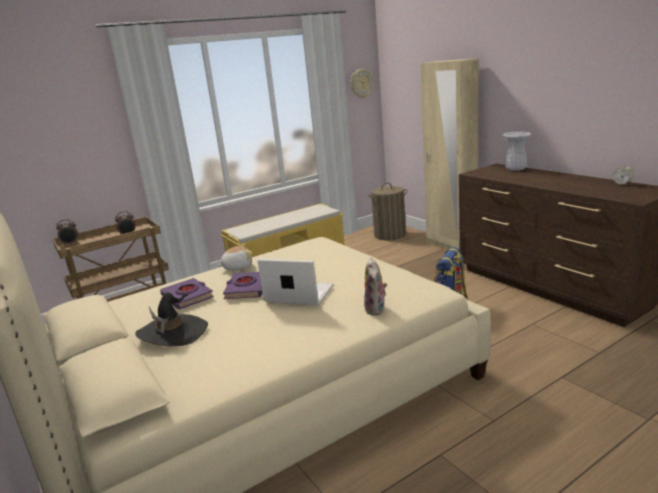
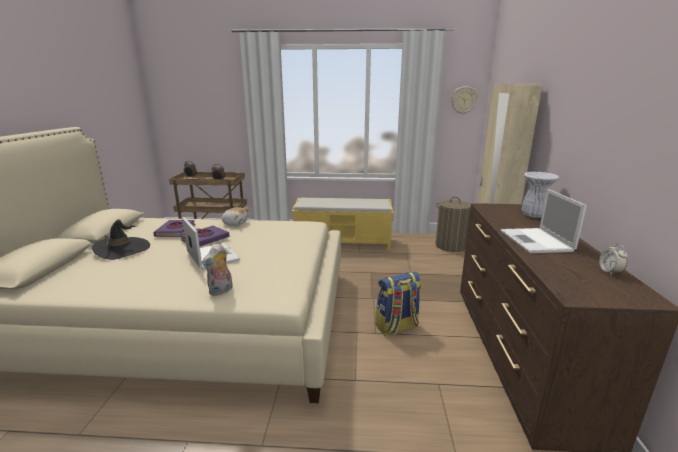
camera: 35 degrees right, 0 degrees up
none -> laptop [500,189,587,253]

